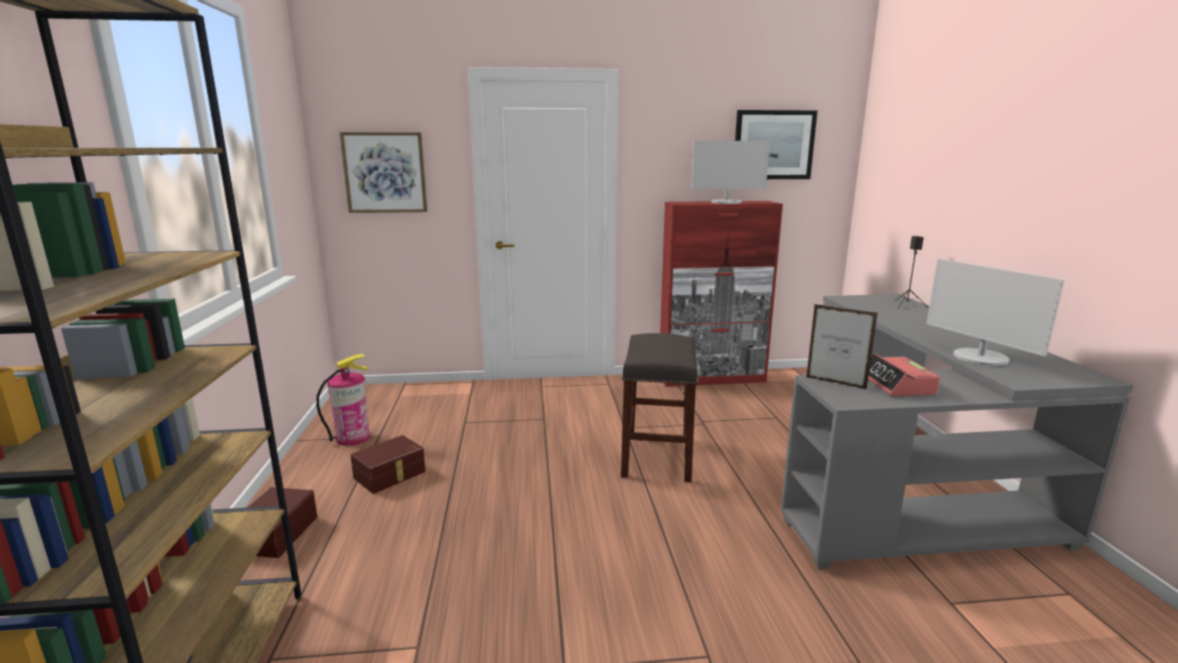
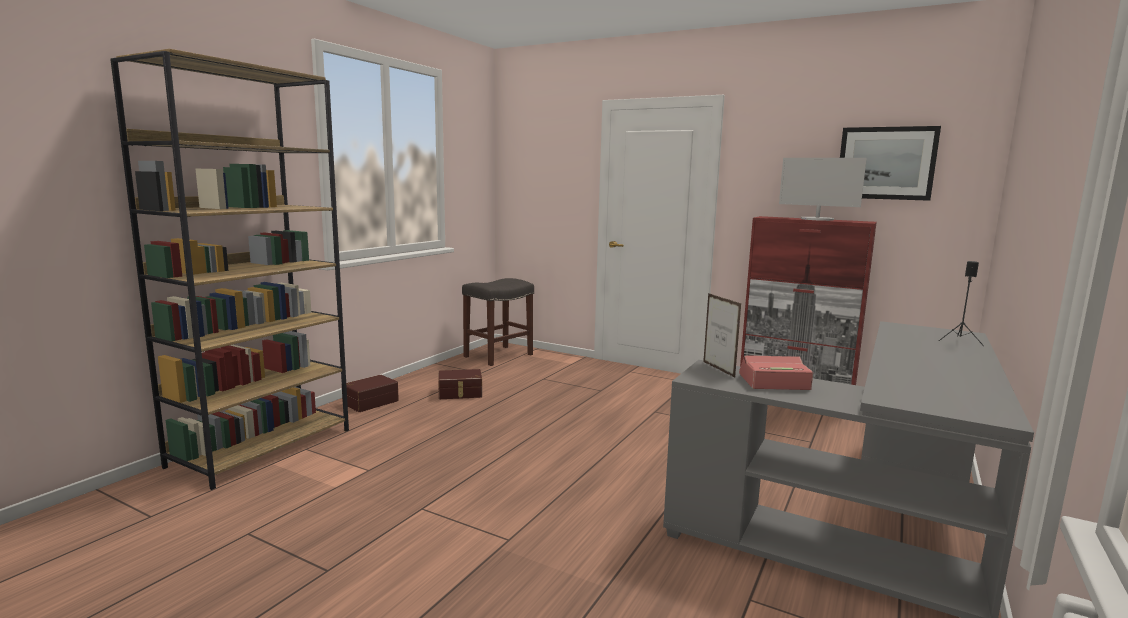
camera: 35 degrees right, 5 degrees down
fire extinguisher [316,354,370,446] -> none
picture [340,132,427,213] -> none
grey stool [621,333,698,482] -> grey stool moved to [462,278,534,366]
alarm clock [868,354,940,396] -> alarm clock turned 60 degrees clockwise [739,355,813,390]
monitor [926,259,1064,366] -> none

